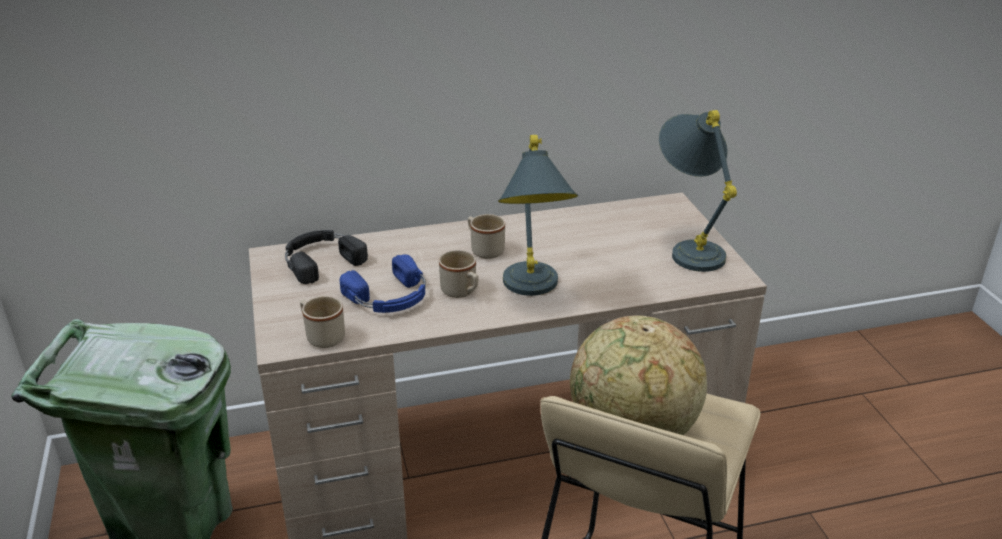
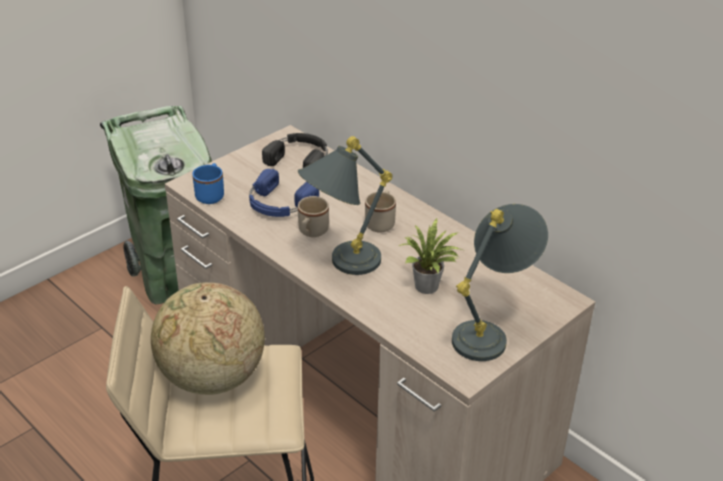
camera: 60 degrees right, 5 degrees up
beige mug [300,296,345,348] -> blue mug [192,163,224,204]
none -> potted plant [399,217,462,294]

